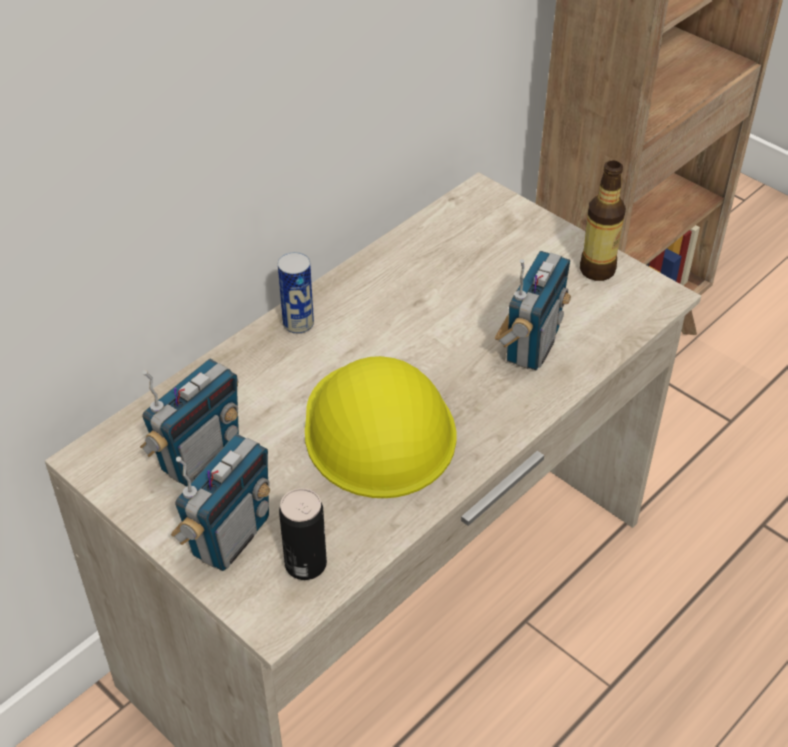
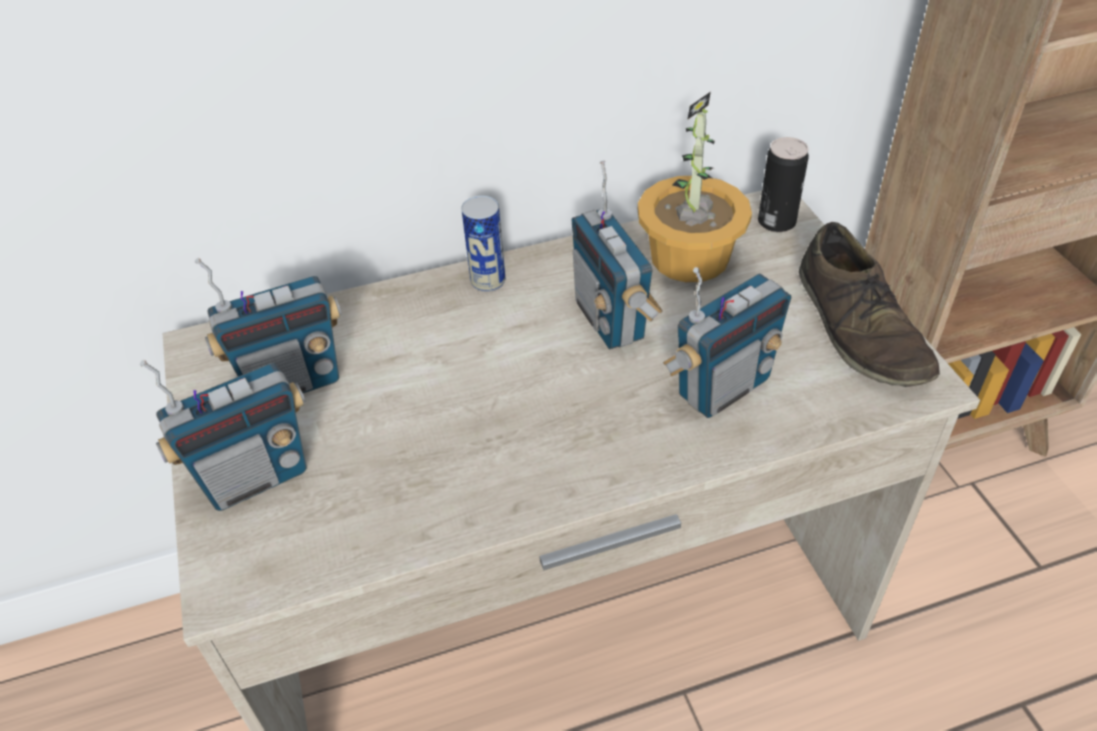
camera: 30 degrees right, 0 degrees up
can [279,488,327,580] -> can moved to [758,137,809,232]
yellow hard hat [305,356,456,498] -> none
bottle [580,160,626,281] -> brown shoe [799,222,940,387]
none -> radio [572,161,663,349]
none -> potted plant [638,92,752,282]

